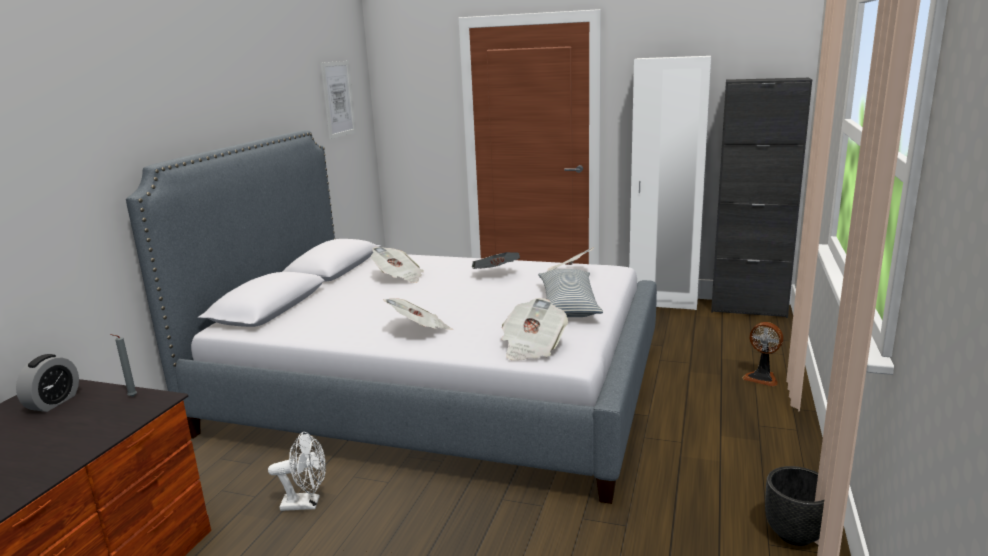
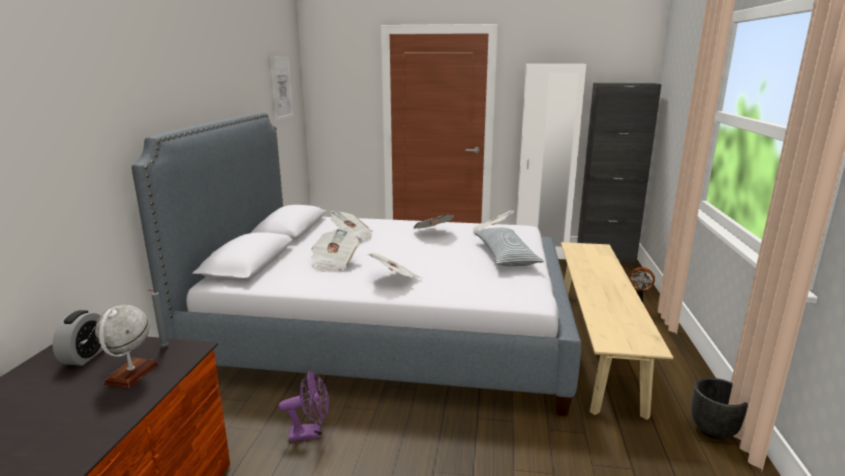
camera: 10 degrees left, 0 degrees up
white fan [268,432,326,511] -> purple fan [278,371,329,442]
newspaper [502,298,568,361] -> newspaper moved to [311,229,359,272]
none -> globe [95,305,159,388]
none -> beige bench [561,242,673,420]

